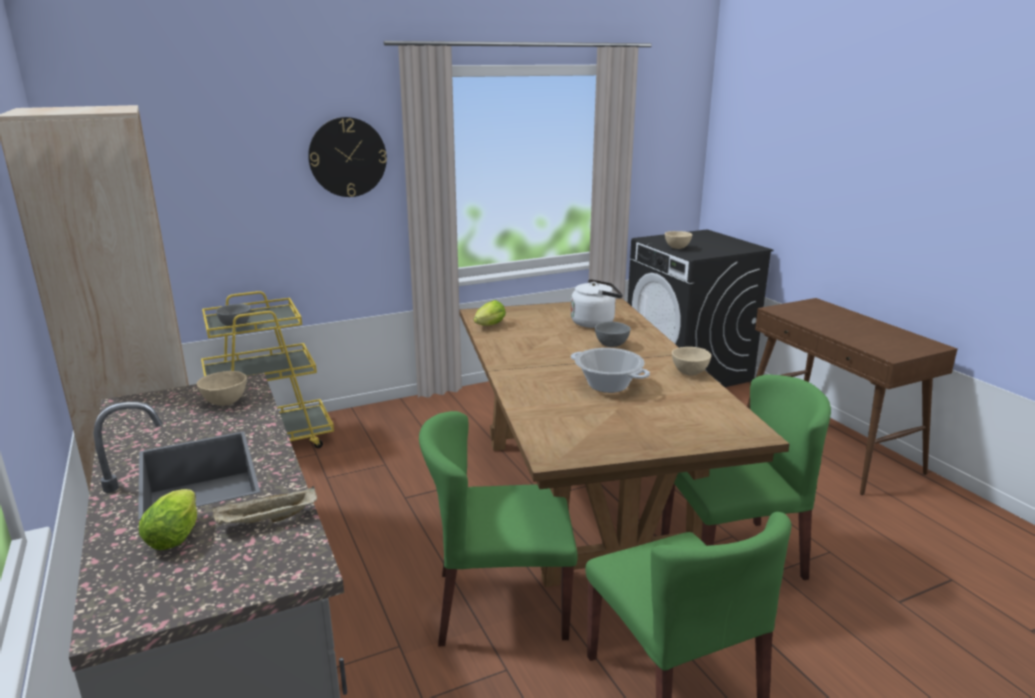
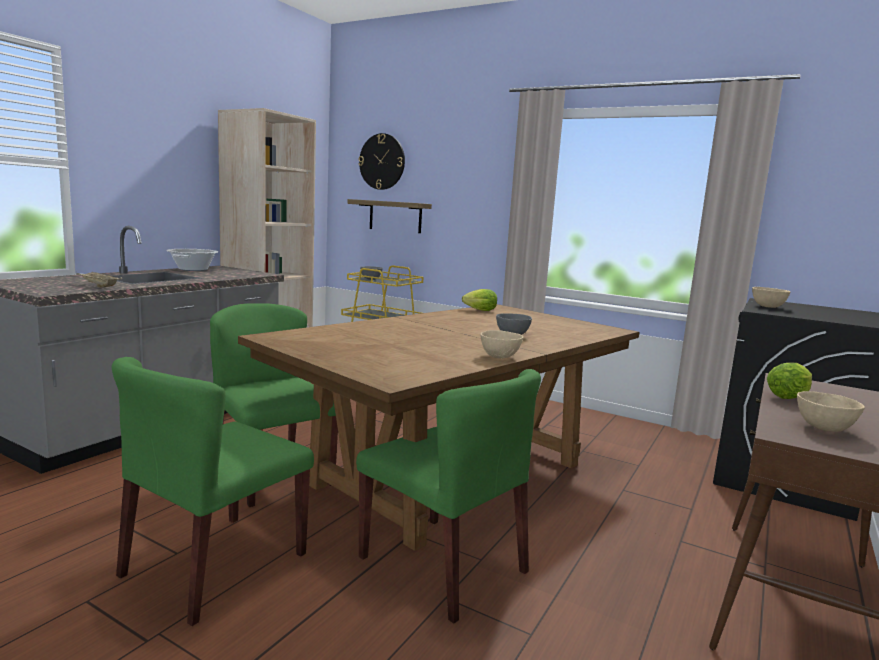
camera: 55 degrees right, 10 degrees down
lettuce [139,489,197,550] -> lettuce moved to [767,363,812,399]
beige bowl [197,371,247,406] -> beige bowl moved to [797,391,865,432]
wall clock [308,117,387,197] -> wall clock moved to [358,133,405,190]
white kettle [571,279,623,328] -> none
cooking pot [571,348,650,393] -> cooking pot moved to [167,249,218,271]
none -> shelf [347,199,432,233]

